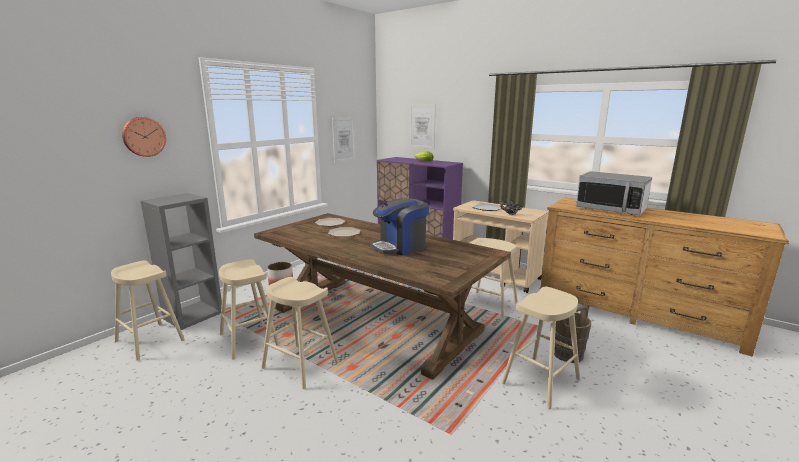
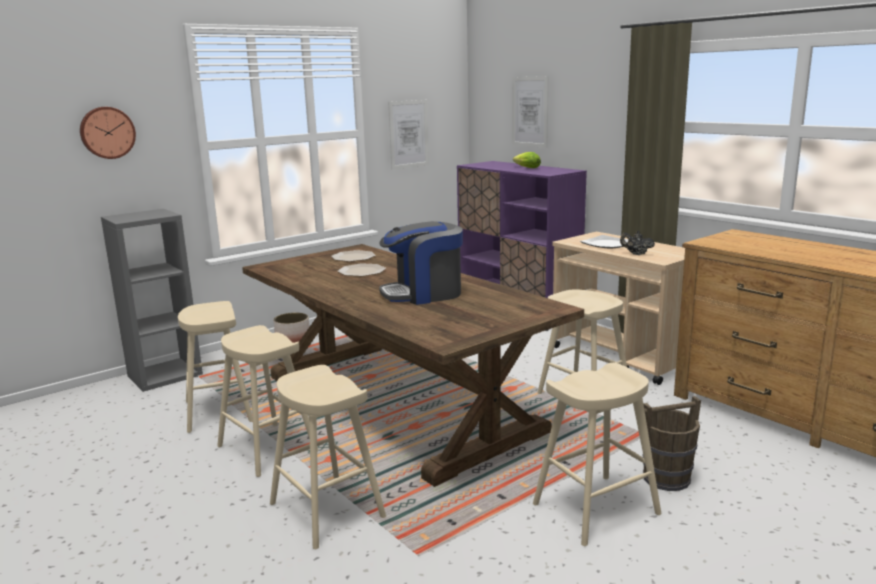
camera: 15 degrees right, 0 degrees up
beige stool [111,260,185,361] -> beige stool moved to [270,365,386,549]
microwave [576,171,652,215] -> none

